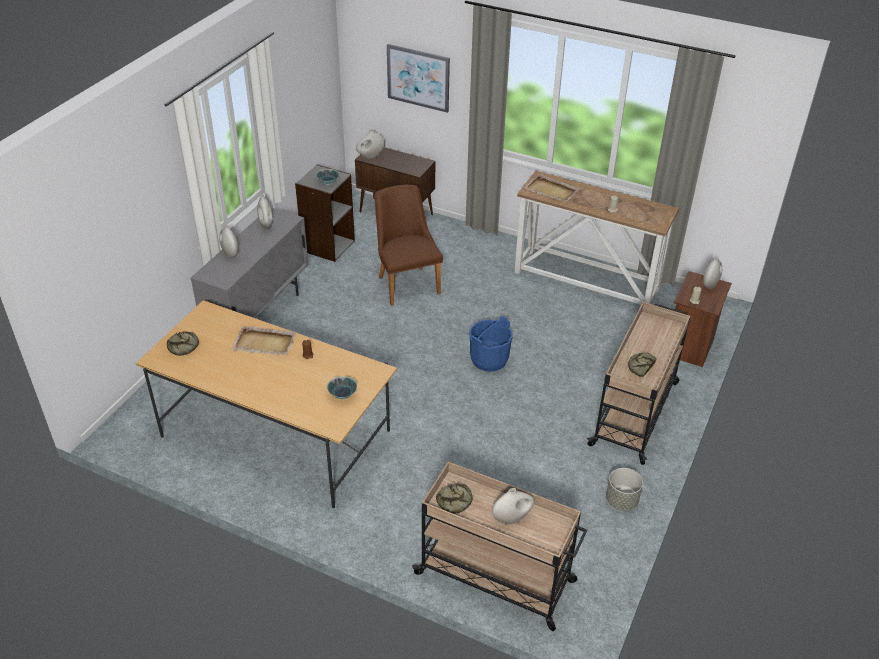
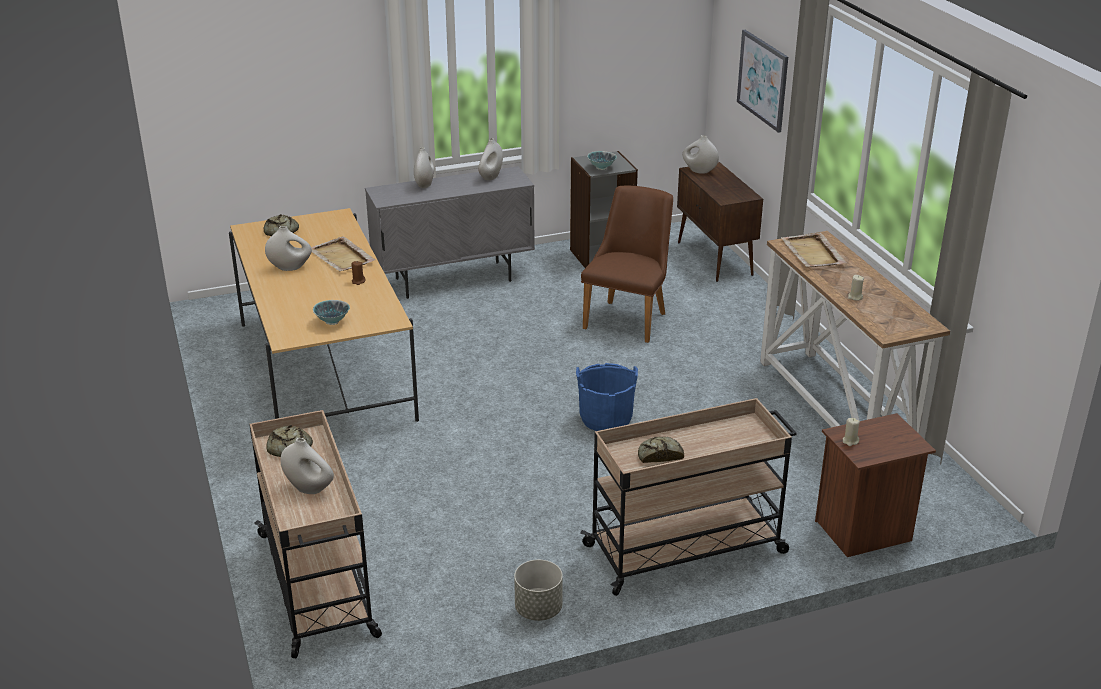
camera: 45 degrees right, 10 degrees down
white vase [703,257,722,289] -> white vase moved to [265,226,312,271]

